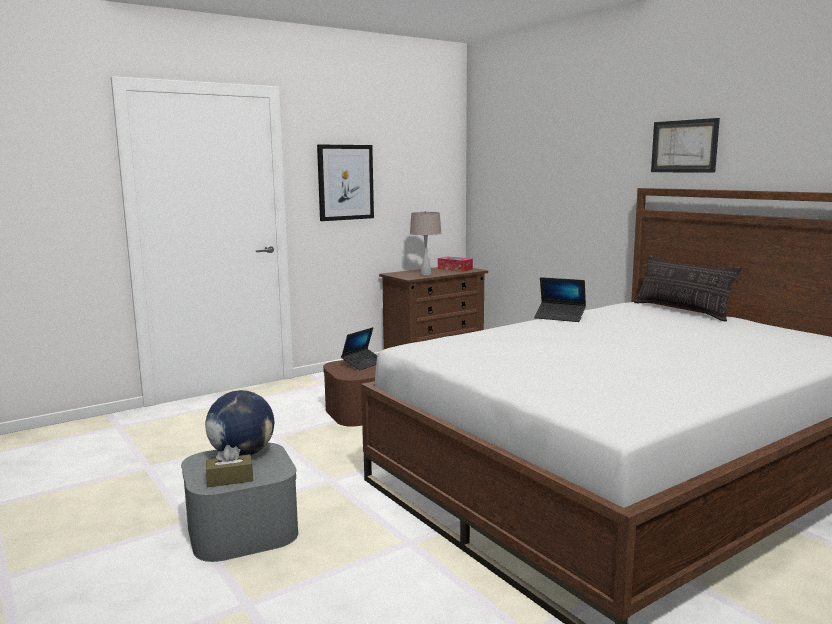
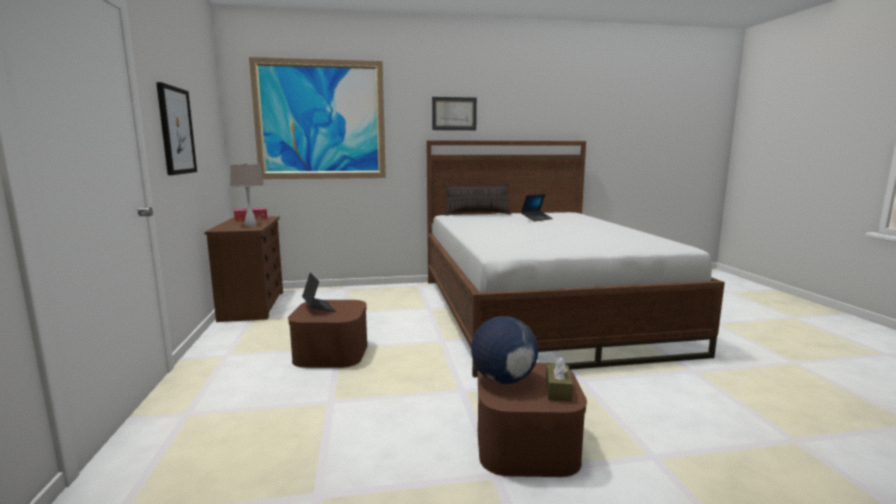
camera: 65 degrees left, 0 degrees up
grey storage box [181,443,298,562] -> brown storage box [477,363,587,477]
laptop [534,277,586,322] -> laptop moved to [521,194,553,222]
none -> picture [249,57,386,179]

